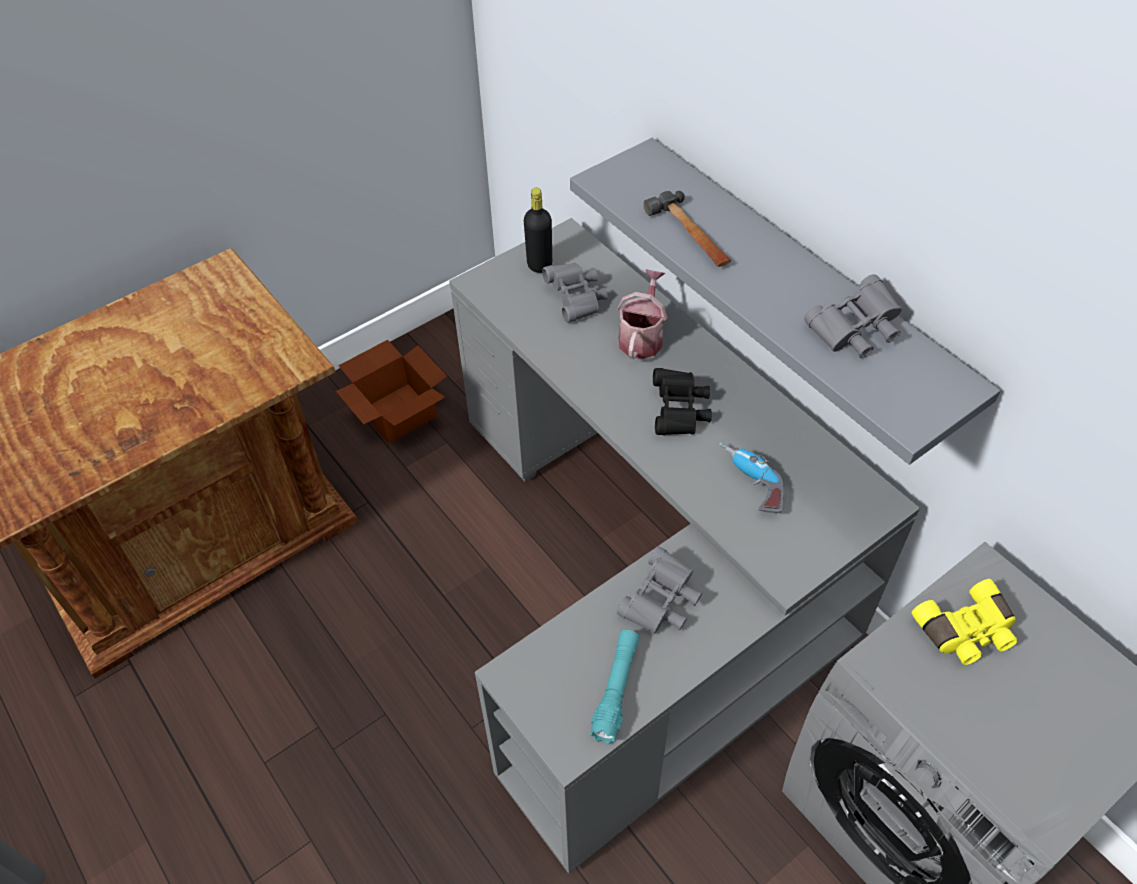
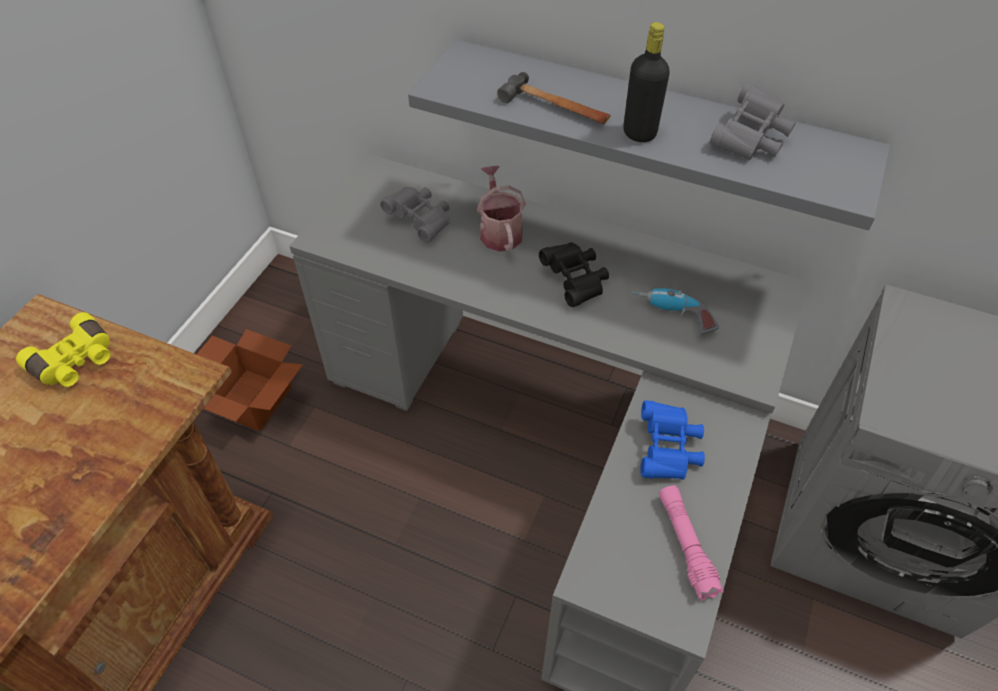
camera: 30 degrees left, 0 degrees up
black bottle [524,188,552,273] -> black bottle moved to [623,22,670,142]
turquoise flashlight [590,630,639,744] -> pink flashlight [659,486,724,601]
grey binoculars [617,546,702,634] -> blue binoculars [641,400,705,480]
yellow binoculars [912,579,1017,665] -> yellow binoculars moved to [16,312,111,387]

